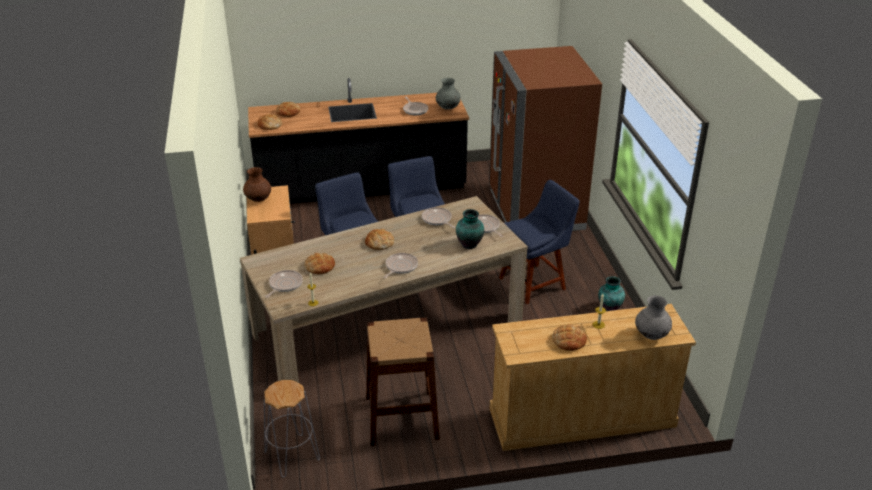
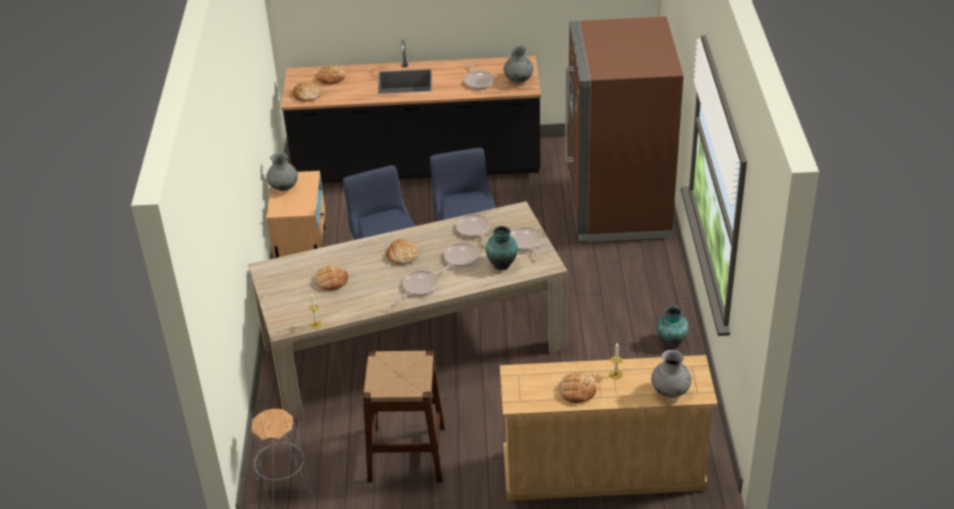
camera: 10 degrees right, 5 degrees up
brown vase [243,167,271,202] -> grey vase [266,152,298,191]
frying pan [266,270,303,298] -> frying pan moved to [440,243,479,273]
blue chair [499,180,580,304] -> none

